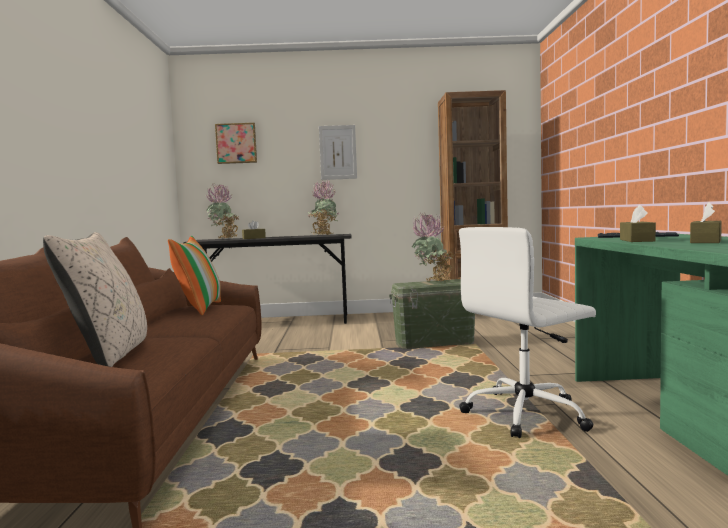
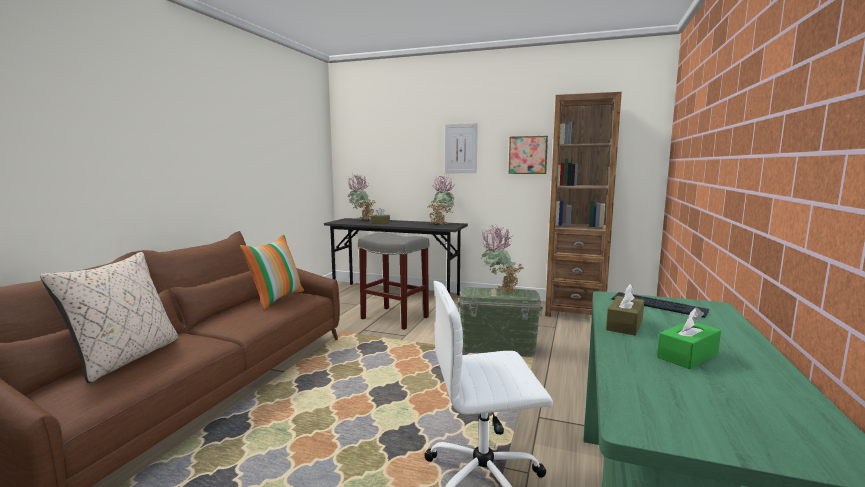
camera: 20 degrees right, 5 degrees up
picture [215,123,257,164] -> picture moved to [509,136,548,174]
brown tissue box [690,202,722,243] -> green tissue box [657,307,721,369]
none -> grey stool [358,233,429,330]

